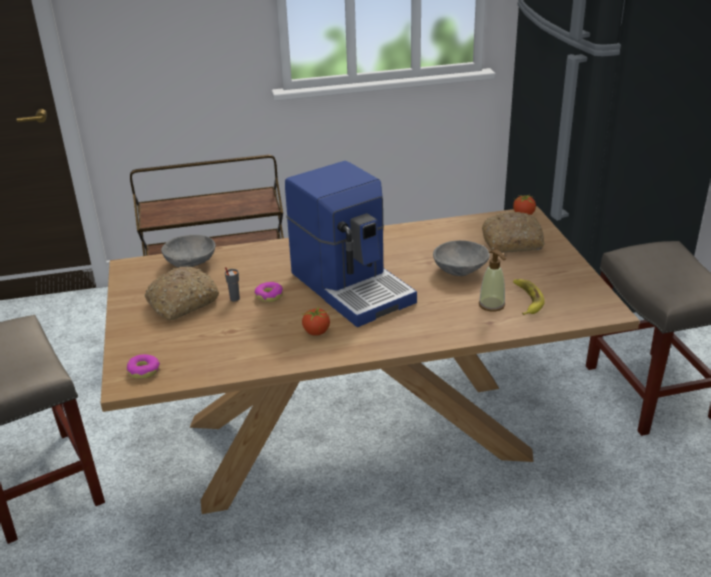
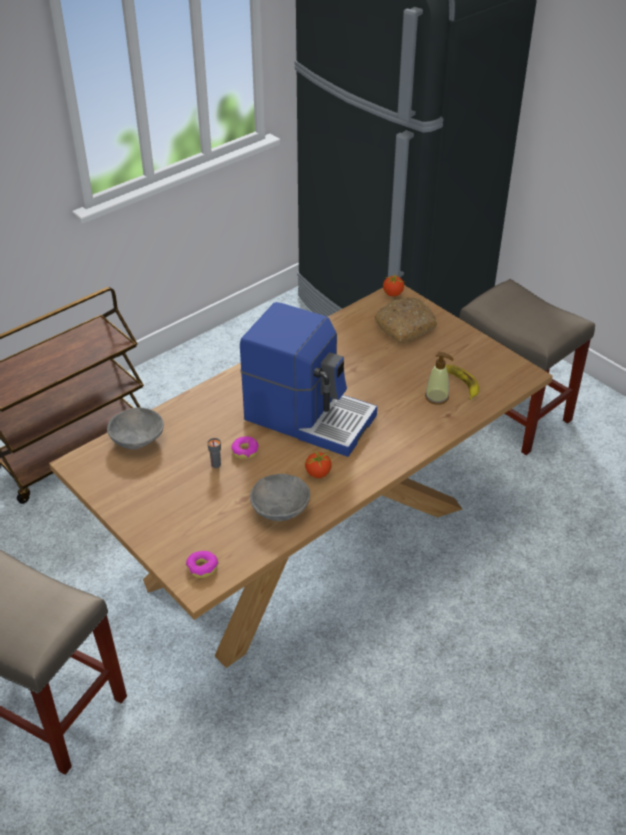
camera: 30 degrees left, 10 degrees up
bread [145,267,219,320] -> none
grey bowl [433,240,490,276] -> grey bowl moved to [250,474,310,521]

